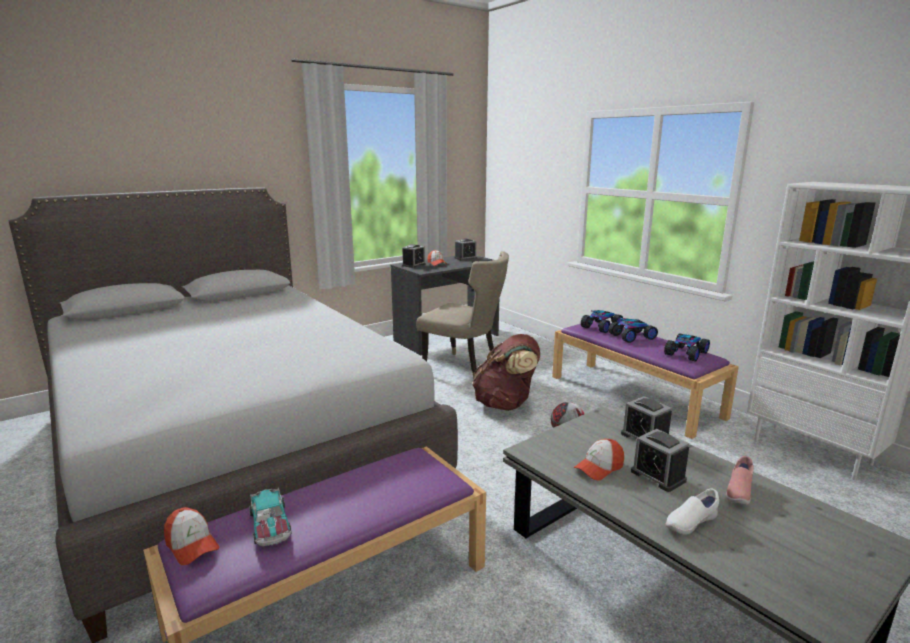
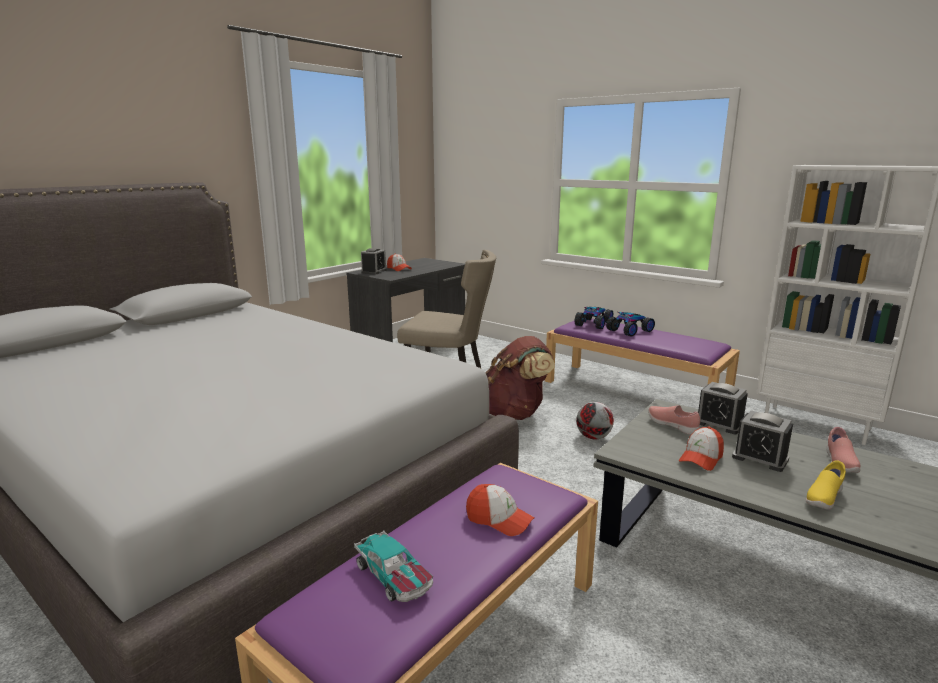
camera: 15 degrees left, 0 degrees up
cap [164,507,219,565] -> cap moved to [466,484,535,536]
alarm clock [454,239,477,261] -> none
toy car [664,333,710,362] -> none
white shoe [666,489,719,535] -> yellow shoe [806,460,846,510]
none -> pink shoe [648,405,700,435]

